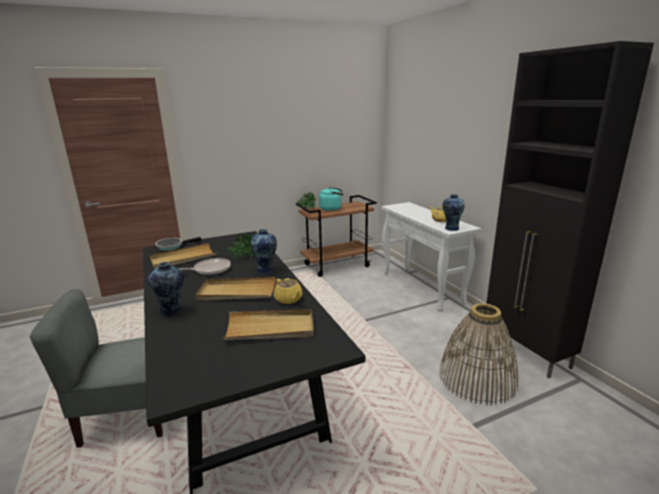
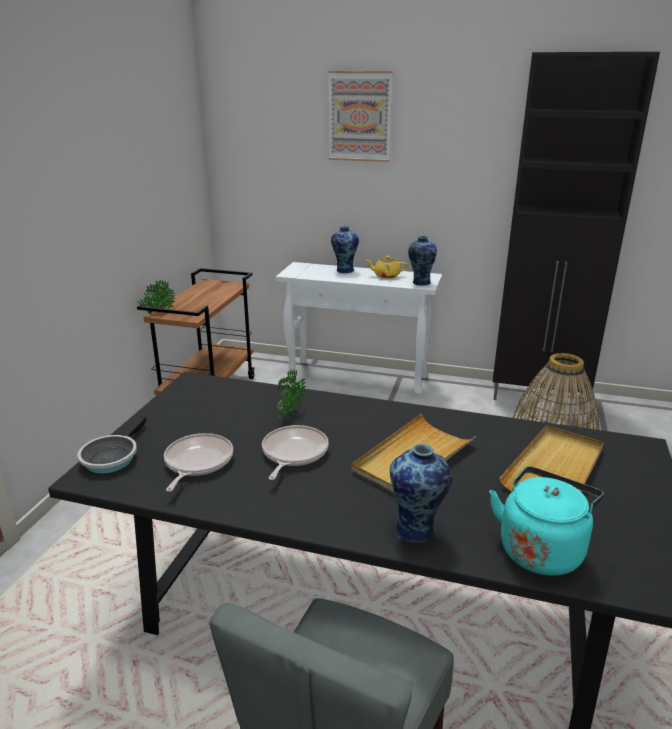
camera: 50 degrees left, 5 degrees up
beige tray [150,243,216,269] -> frying pan [164,433,233,492]
vase [250,229,277,274] -> vase moved to [331,226,359,273]
yellow teapot [273,278,302,304] -> none
turquoise kettle [319,187,344,211] -> turquoise kettle moved to [489,466,604,576]
none -> picture [328,71,393,162]

